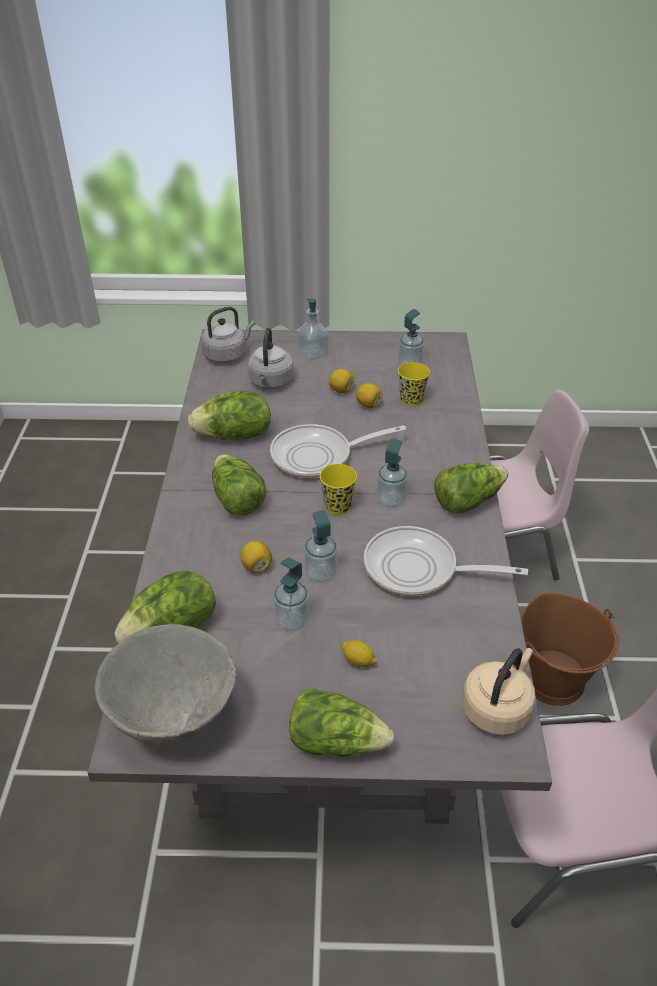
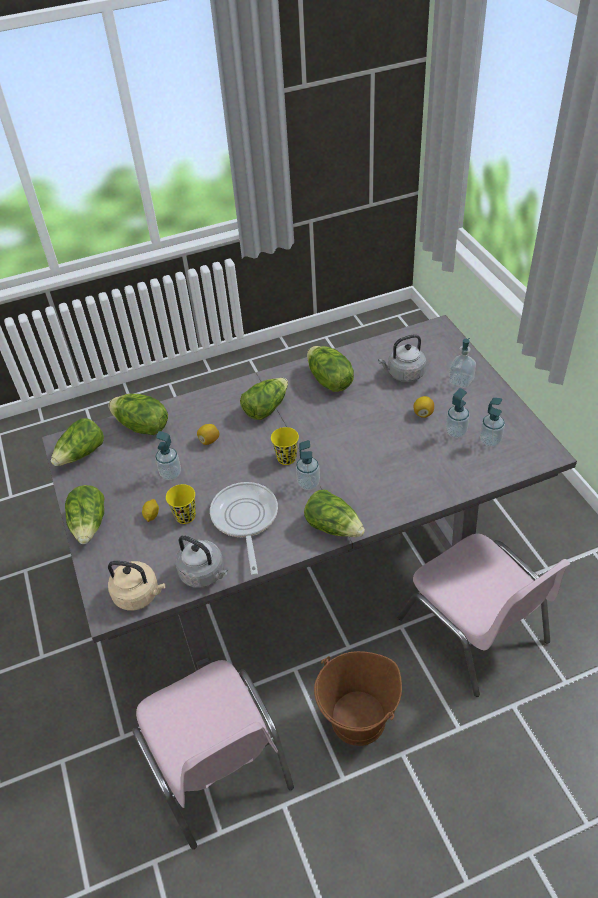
camera: 70 degrees right, 5 degrees up
grey bowl [95,624,236,749] -> lettuce [51,418,104,466]
grey kettle [201,307,255,363] -> grey kettle moved to [175,535,228,588]
frying pan [270,424,406,478] -> none
soap dispenser [304,510,337,583] -> soap dispenser moved to [446,388,470,438]
lemon [356,383,383,408] -> none
yellow cup [398,362,430,406] -> yellow cup moved to [166,484,196,524]

